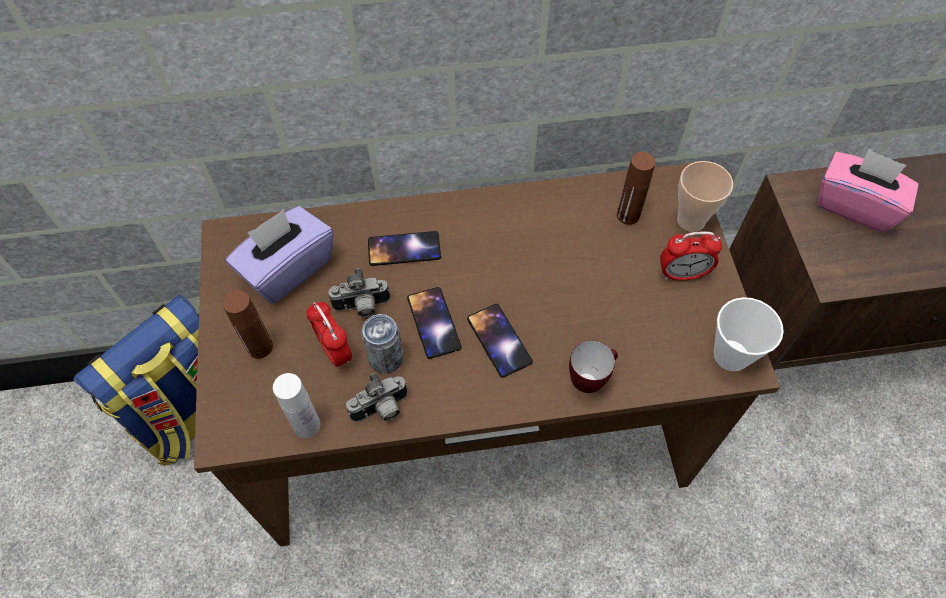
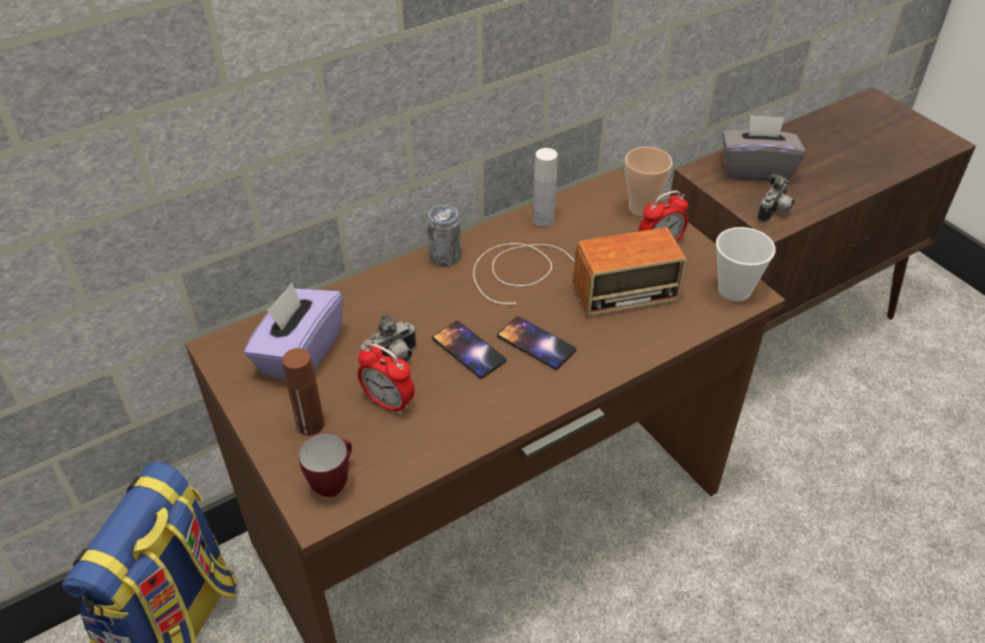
camera: 25 degrees left, 15 degrees down
white bottle [273,373,321,438] -> white bottle moved to [533,148,558,227]
camera [346,373,408,422] -> camera moved to [757,174,794,223]
can [361,314,404,373] -> can moved to [427,205,461,266]
phone [368,231,441,266] -> none
mug [569,340,618,393] -> mug moved to [299,434,352,497]
brown bottle [617,152,656,225] -> none
pink tissue box [818,149,919,232] -> grey tissue box [722,114,806,181]
none -> radio [473,227,687,316]

